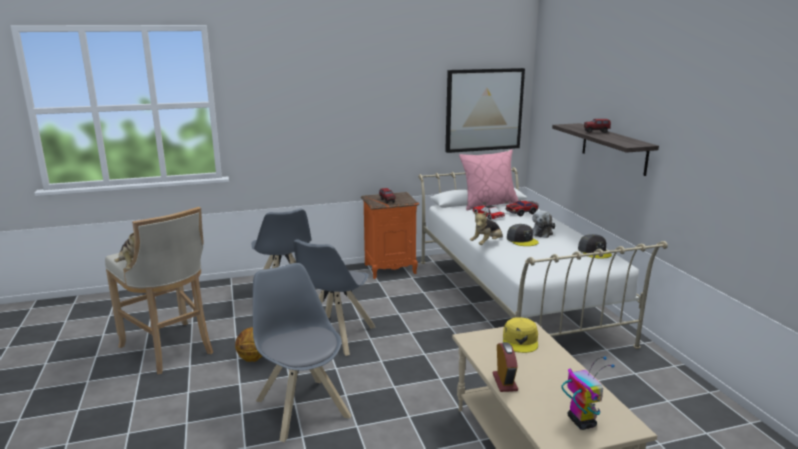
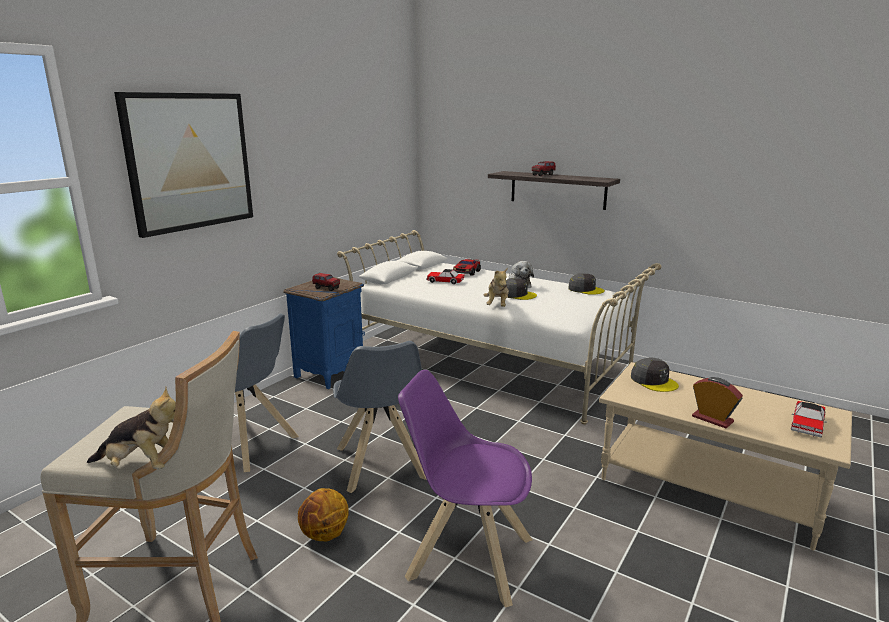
camera: 40 degrees left, 0 degrees up
grey chair [253,263,351,442] -> purple chair [398,370,532,608]
orange nightstand [361,192,419,279] -> blue nightstand [283,277,365,389]
picture [445,68,525,153] -> picture moved to [114,92,253,238]
pink pillow [459,149,519,210] -> none
yellow cap [503,317,538,353] -> grey cap [631,357,679,392]
toy robot [561,356,615,430] -> toy car [791,401,827,437]

